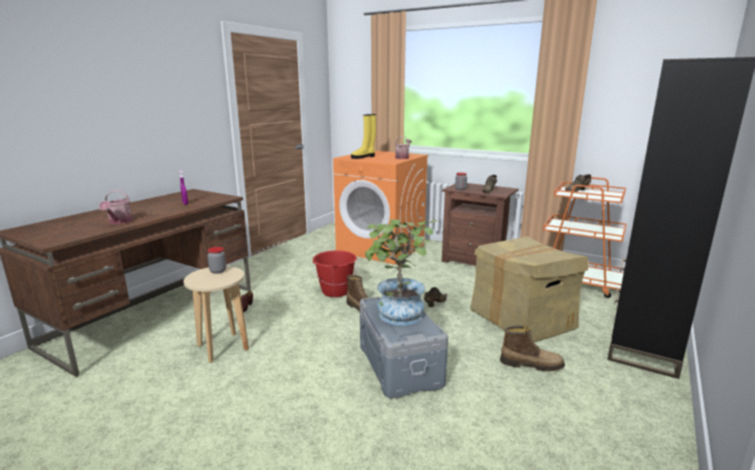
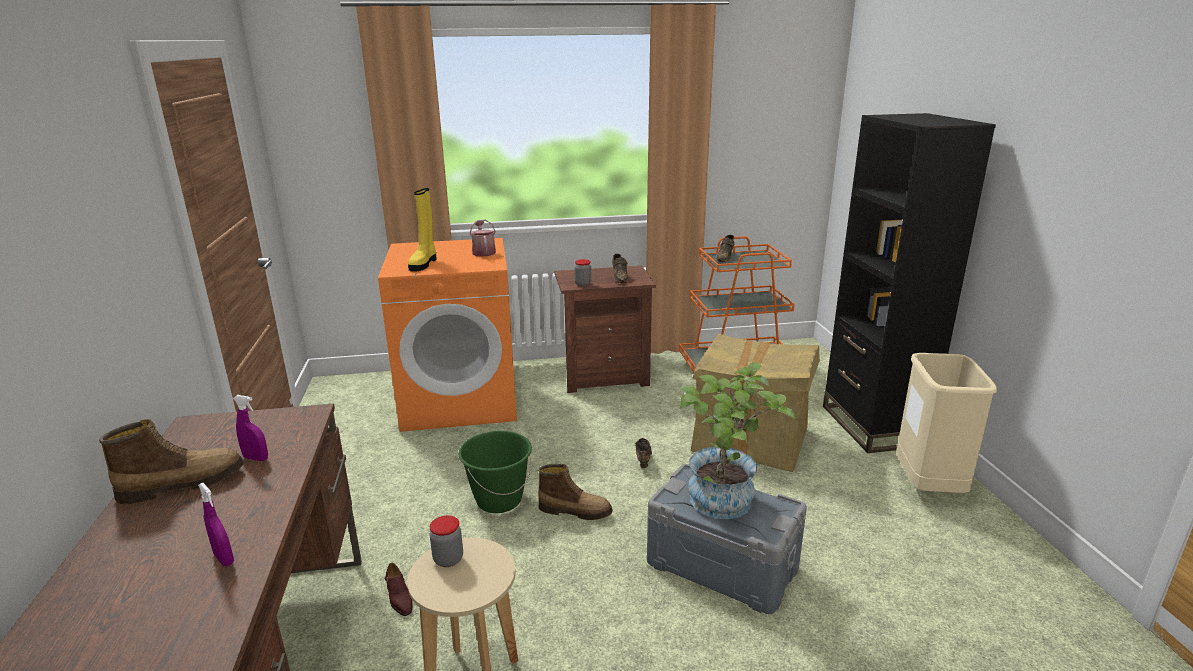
camera: 40 degrees left, 5 degrees up
watering can [99,190,133,224] -> purple spray bottle [198,483,234,566]
red bucket [312,250,358,297] -> green bucket [458,431,532,513]
boot [500,325,565,371] -> boot moved to [99,419,244,504]
none -> beige trash can [896,353,997,493]

